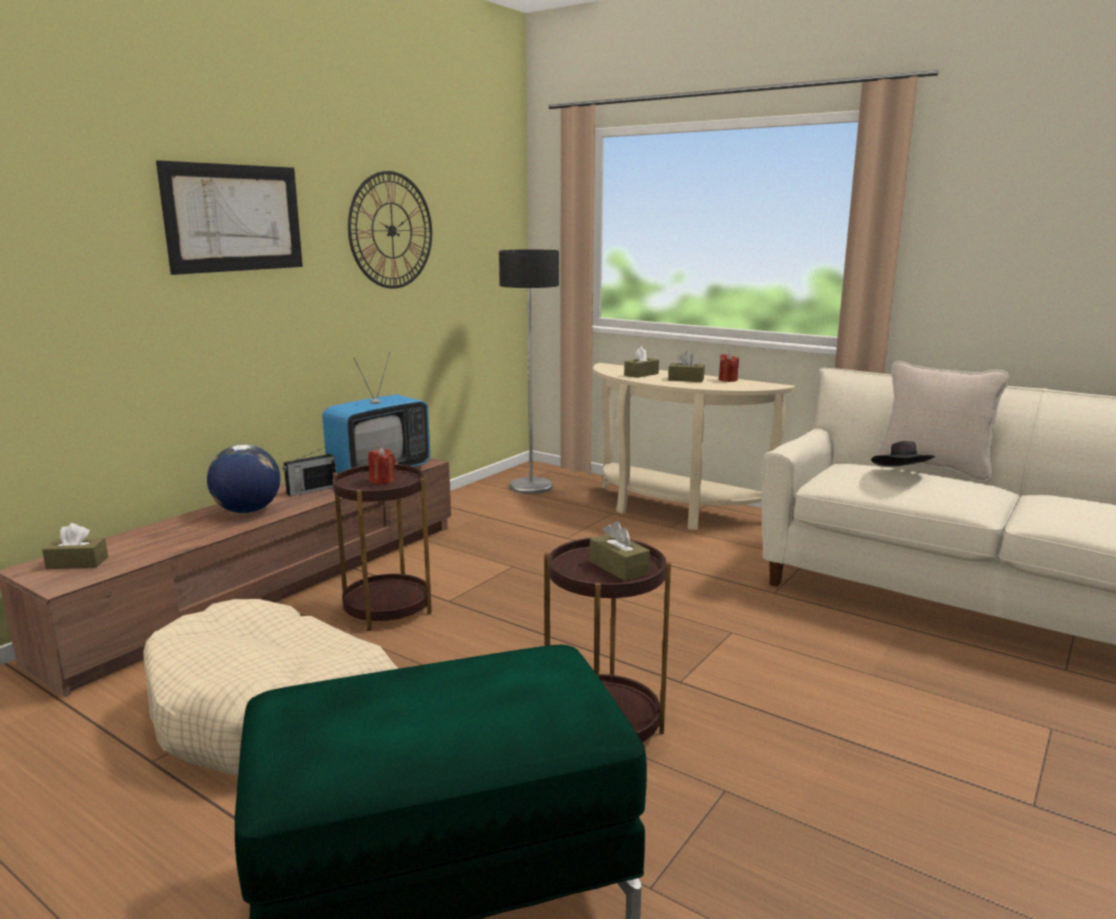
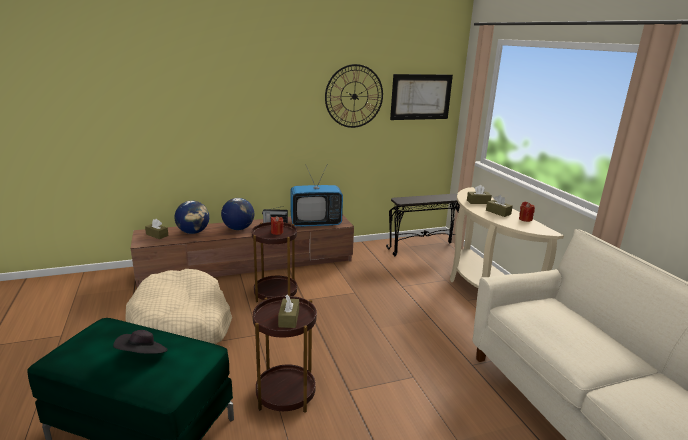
camera: 35 degrees right, 5 degrees up
picture [156,160,303,275] -> picture moved to [390,74,453,120]
floor lamp [499,249,559,494] -> black side table [386,194,460,256]
black hat [871,441,935,467] -> black hat moved to [113,330,168,354]
beige pillow [876,361,1009,482] -> none
none -> globe [175,201,209,234]

